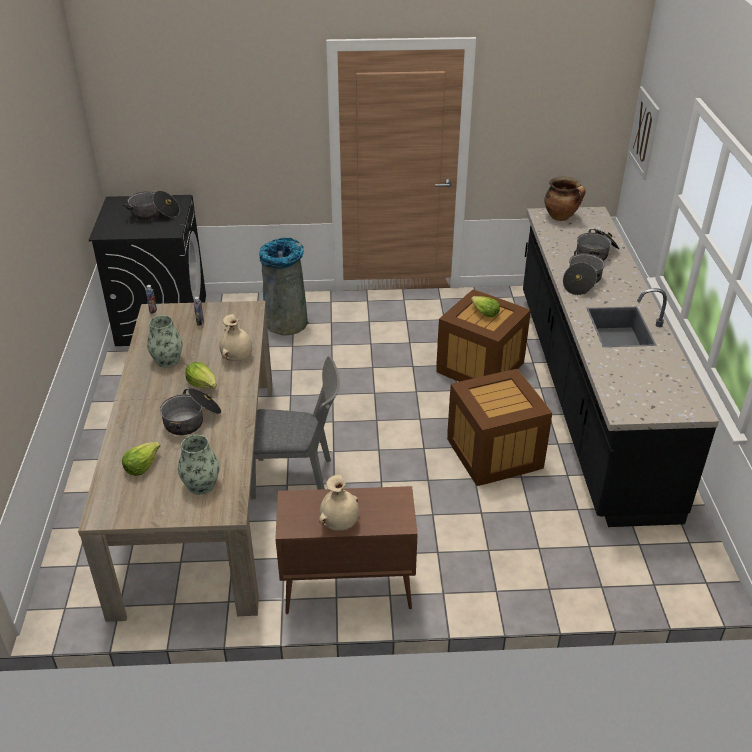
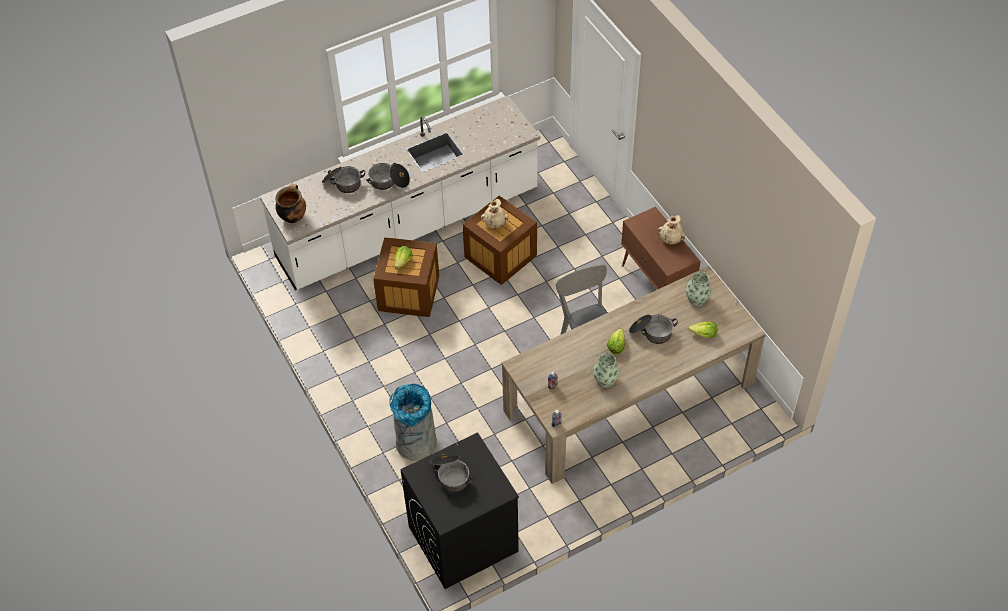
camera: 115 degrees left, 15 degrees up
beige vase [219,314,252,361] -> beige vase moved to [481,199,508,228]
black counter [523,207,719,527] -> white counter [260,95,540,290]
picture [628,87,660,179] -> none

